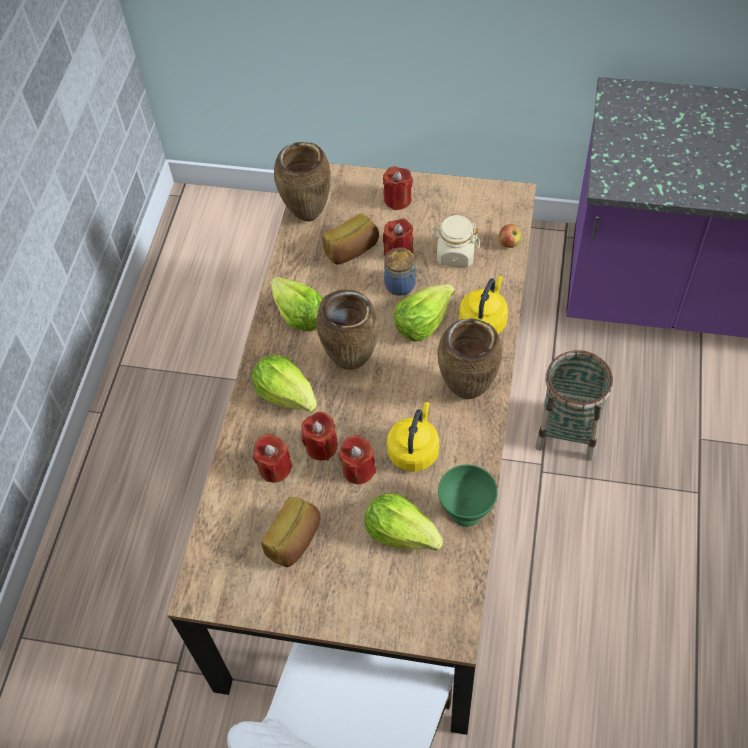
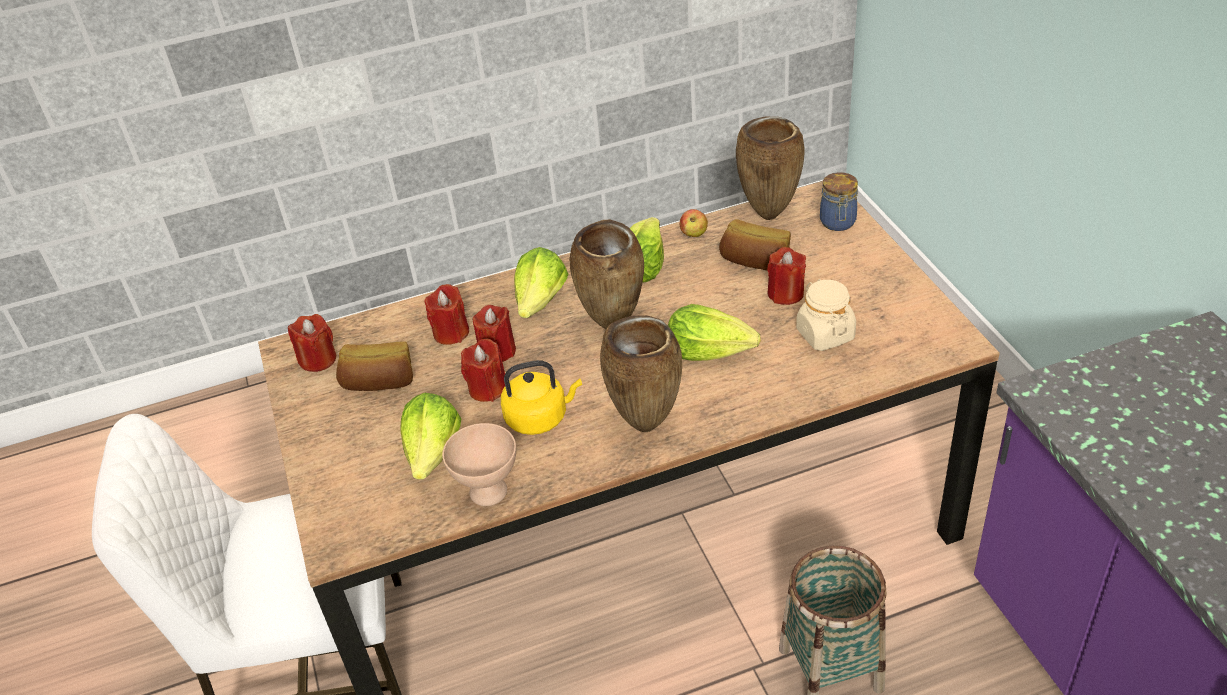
camera: 60 degrees right, 15 degrees down
red candle [383,166,413,210] -> red candle moved to [288,314,336,372]
jar [384,248,418,296] -> jar moved to [820,172,858,231]
green bowl [438,465,497,527] -> beige bowl [442,423,516,506]
yellow kettle [459,276,508,334] -> none
apple [499,224,522,248] -> apple moved to [680,209,708,237]

